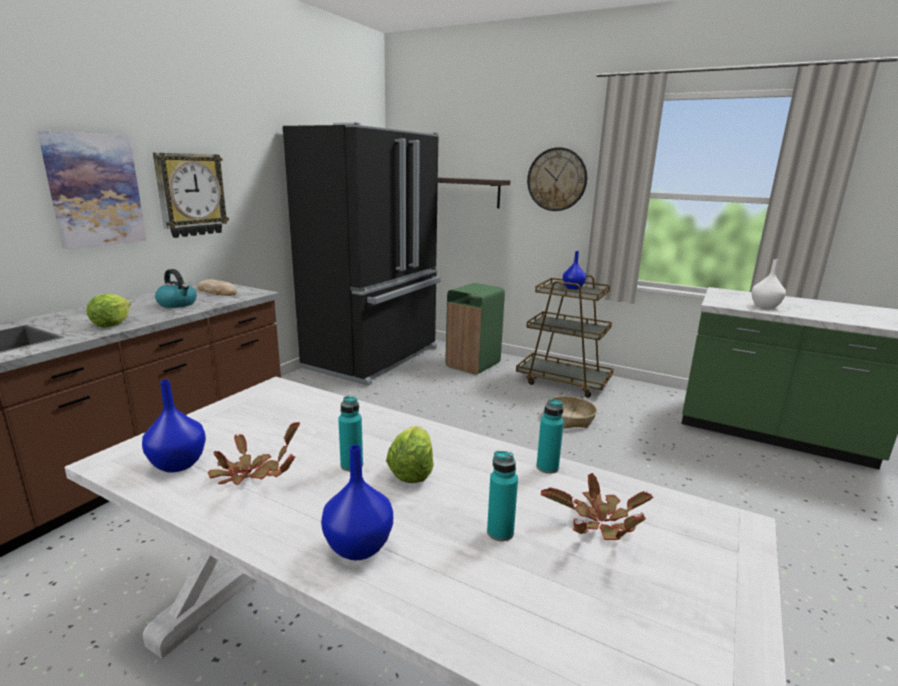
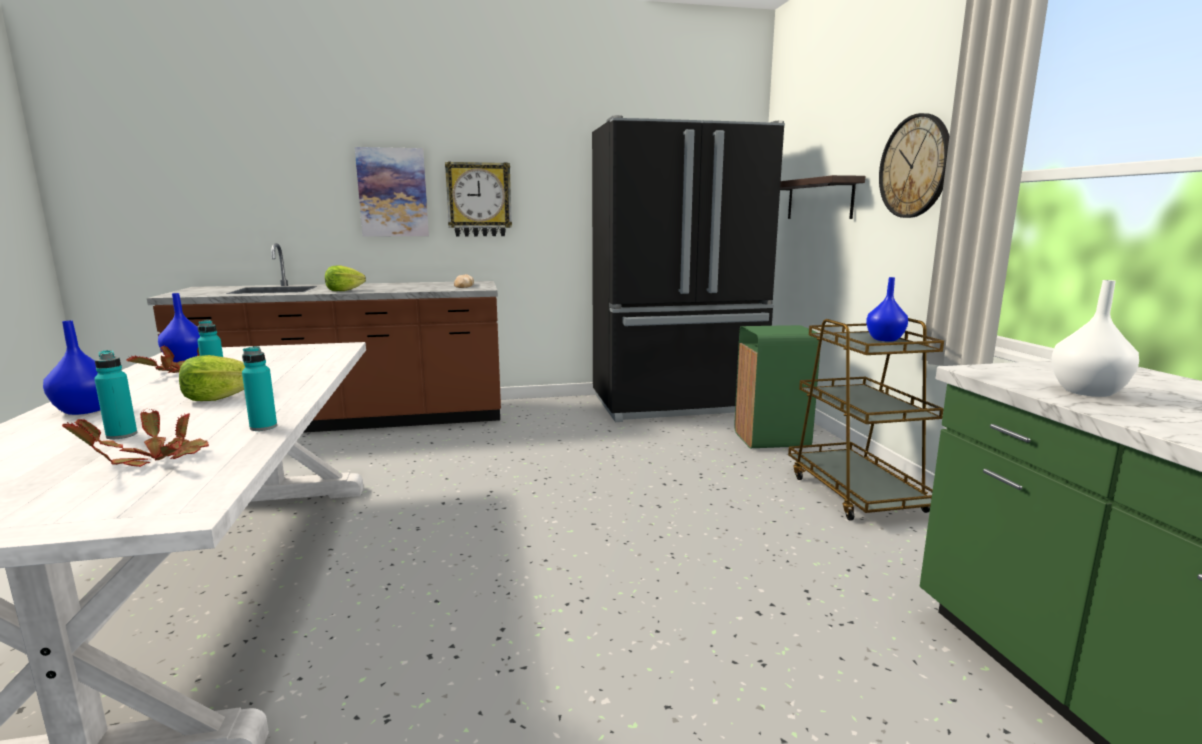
camera: 50 degrees right, 5 degrees down
kettle [155,269,197,308] -> none
basket [545,396,597,429] -> none

